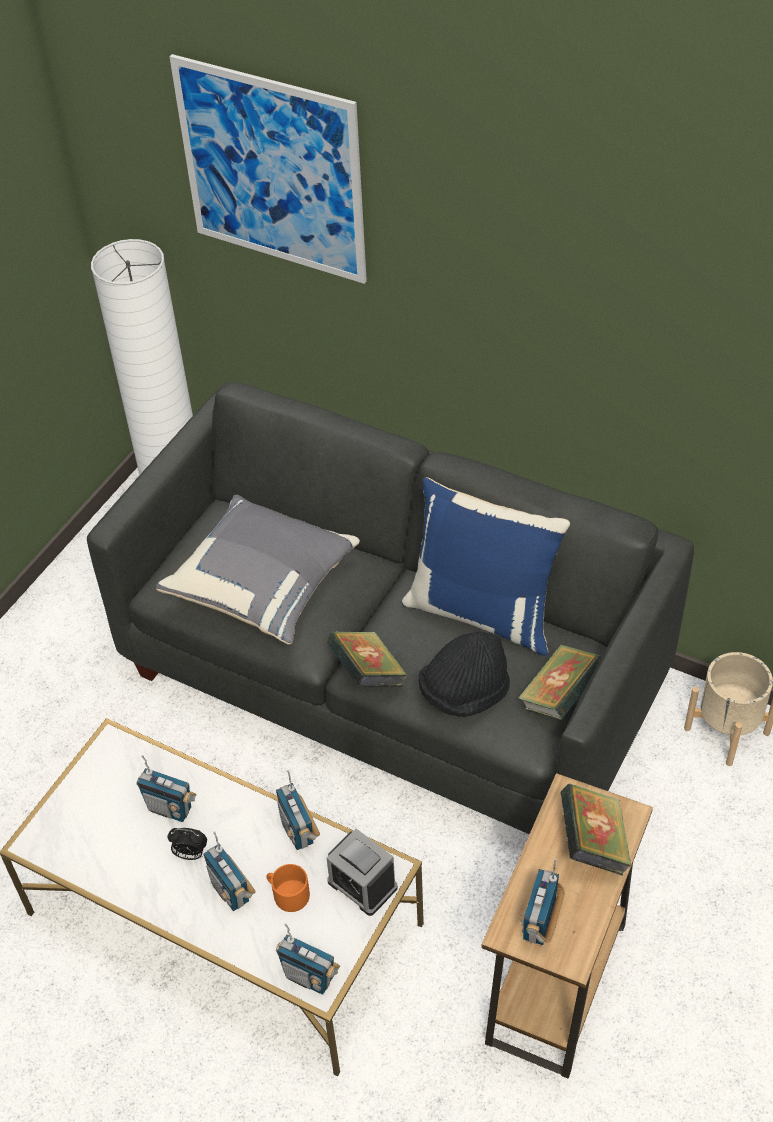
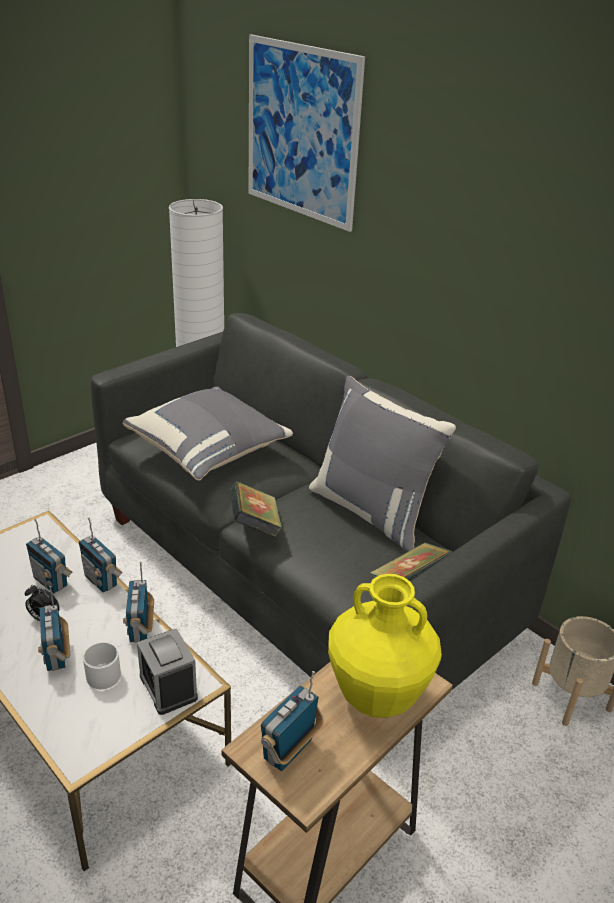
camera: 15 degrees right, 15 degrees down
orange mug [266,864,310,912] -> white mug [83,642,121,689]
radio [276,923,340,994] -> radio moved to [79,517,123,593]
blue pillow [402,477,570,656] -> grey pillow [309,376,456,552]
black hat [419,631,510,717] -> none
book [560,784,632,876] -> yellow vase [328,574,442,718]

